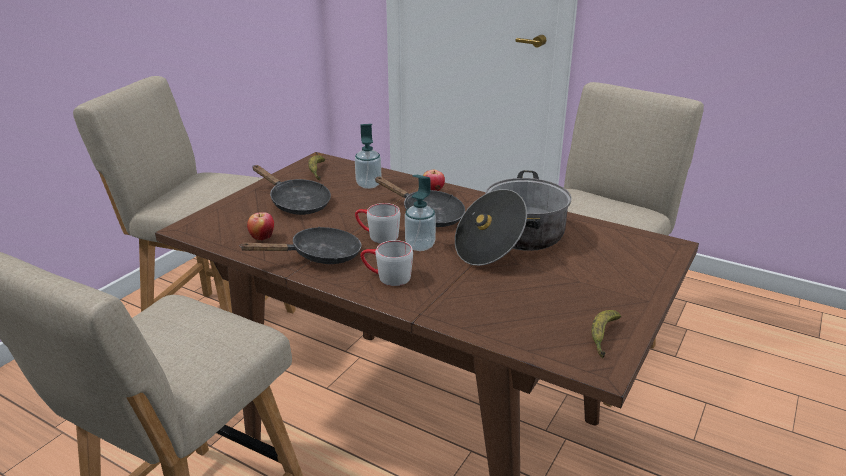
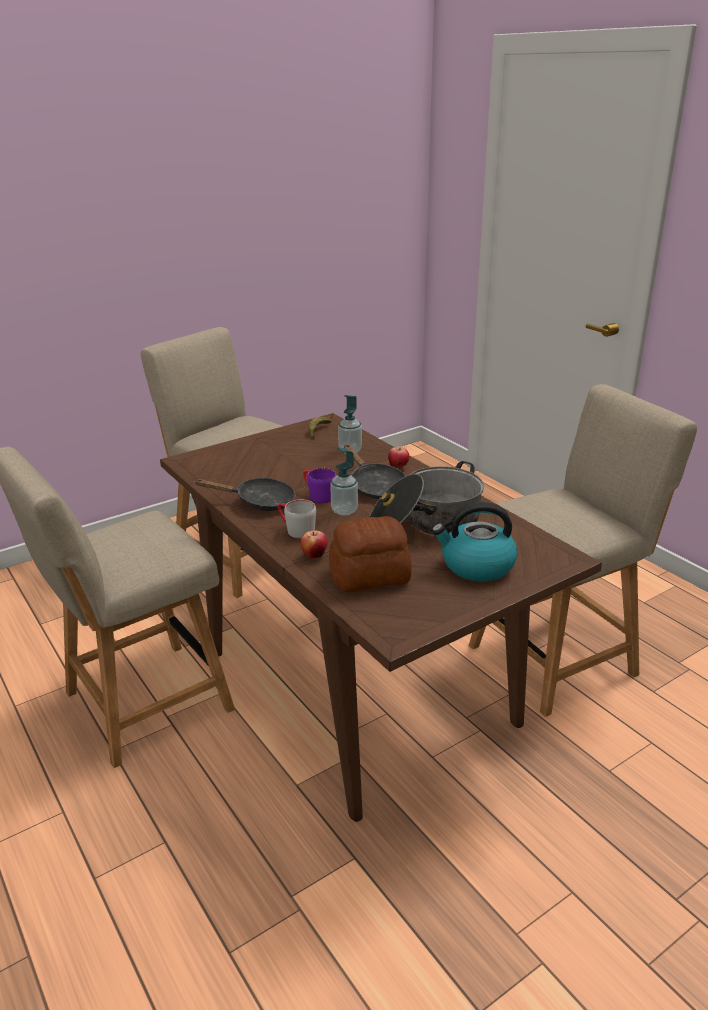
camera: 25 degrees right, 0 degrees up
apple [247,212,274,240] -> apple moved to [301,530,328,559]
black frying pan [252,165,331,215] -> none
grey mug [355,203,400,243] -> purple mug [303,468,337,503]
banana [591,310,621,358] -> none
none -> bread [329,516,412,592]
none -> kettle [432,502,517,582]

